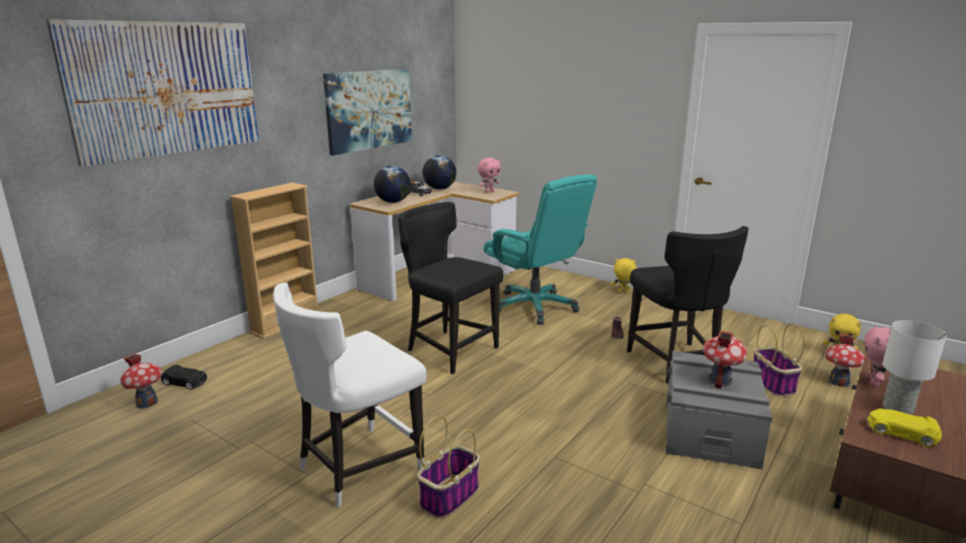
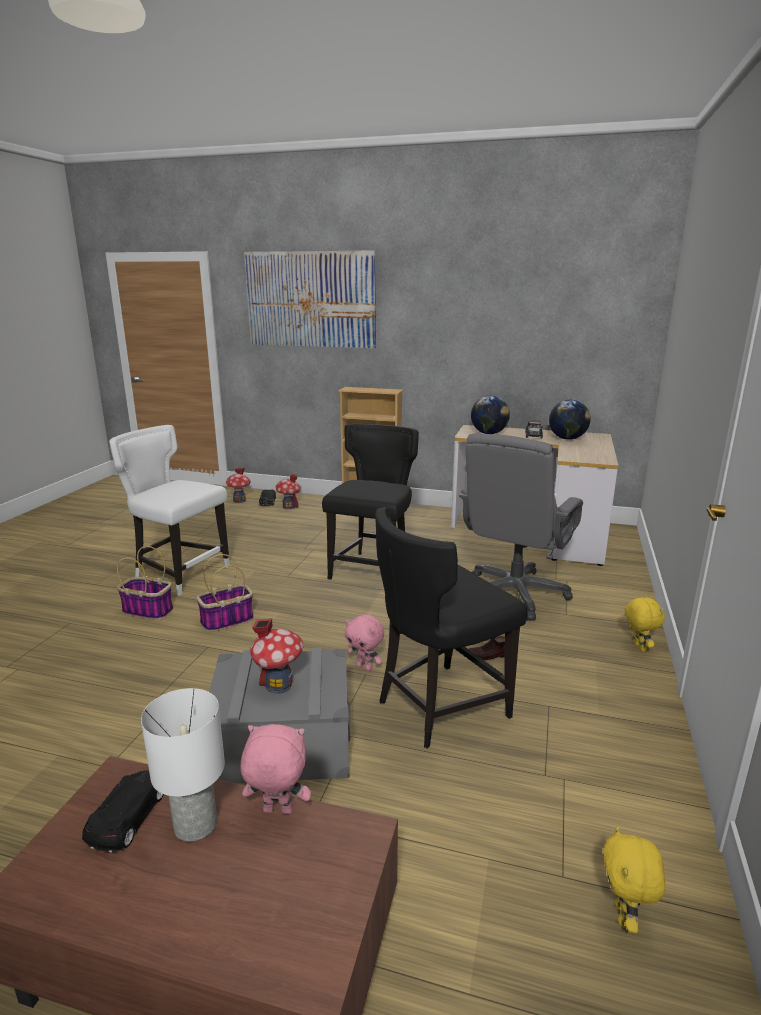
camera: 70 degrees right, 0 degrees up
picture [323,69,412,156] -> none
pink plush toy [478,158,501,193] -> pink plush toy moved to [345,614,384,671]
turquoise office chair [484,174,597,325] -> grey office chair [459,433,583,621]
basket [754,323,805,397] -> basket moved to [196,554,253,632]
toy house [825,334,865,387] -> toy house moved to [275,474,301,509]
yellow toy car [867,409,942,447] -> black toy car [82,770,164,852]

